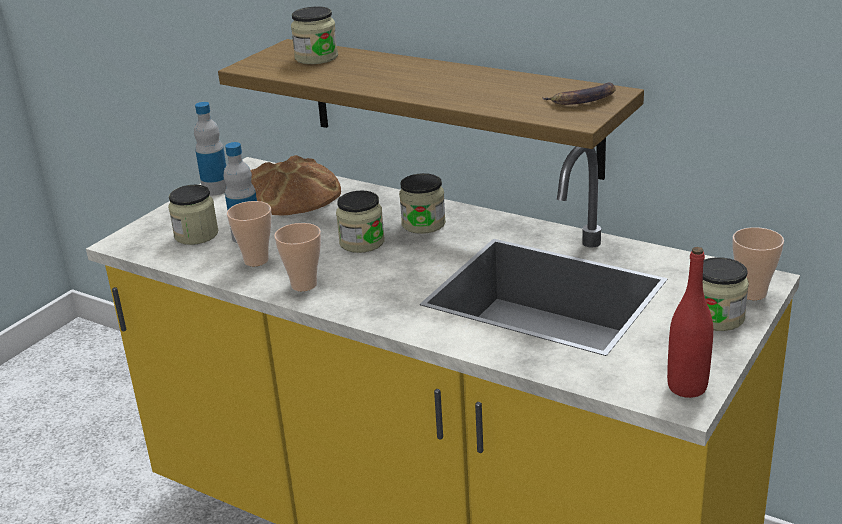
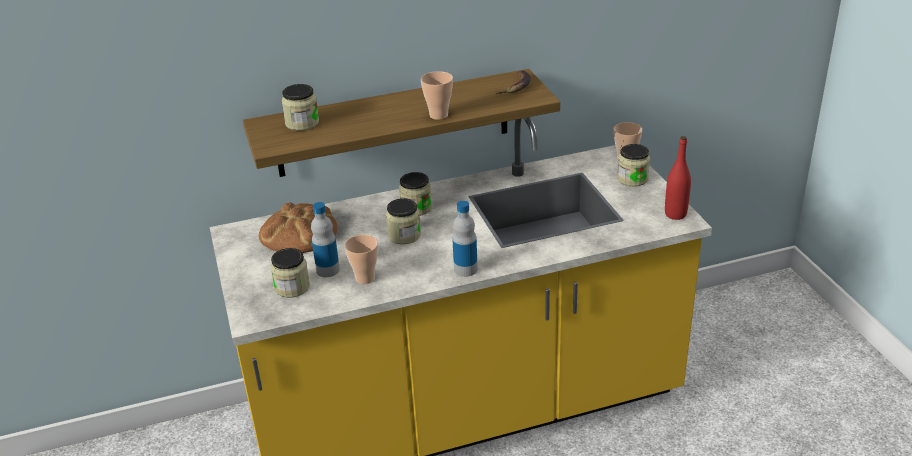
camera: 50 degrees left, 5 degrees up
bottle [194,102,226,195] -> bottle moved to [452,201,478,277]
cup [274,223,321,291] -> cup moved to [421,71,453,120]

